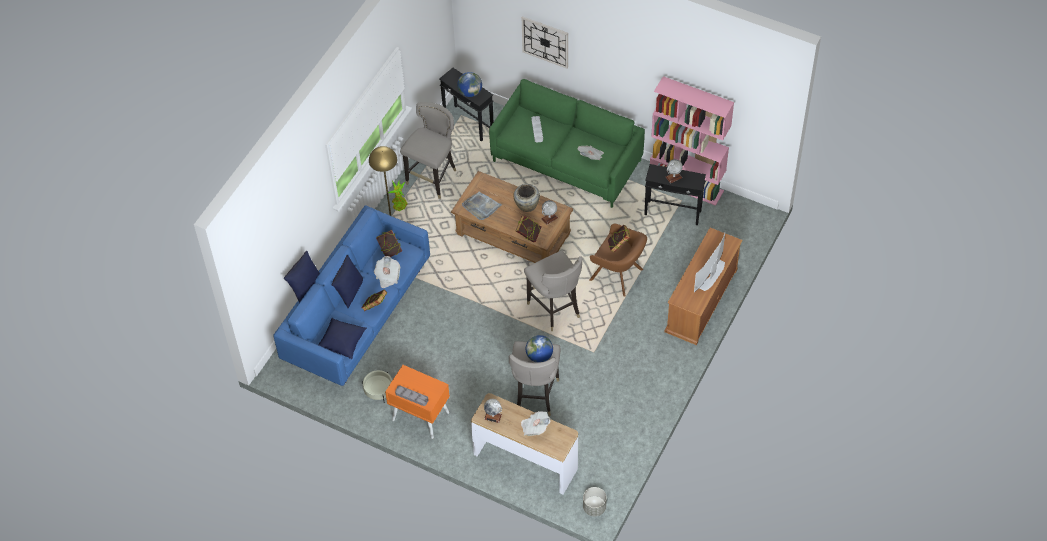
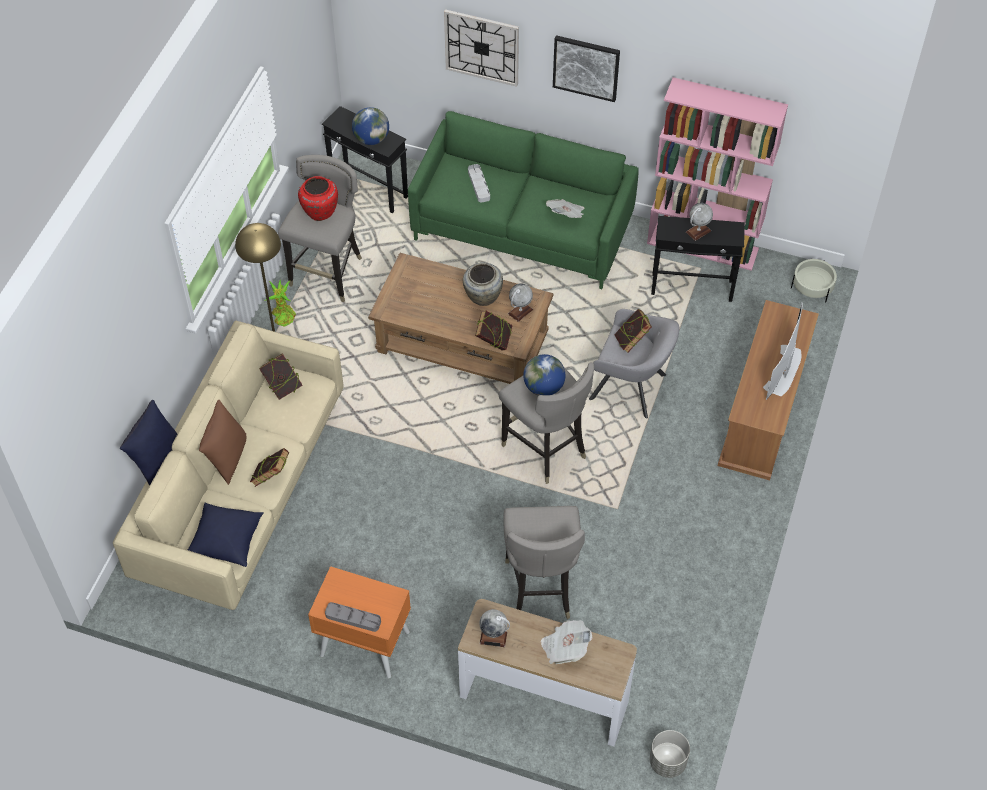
camera: 10 degrees left, 0 degrees up
blue sofa [273,205,430,386] -> beige sofa [113,321,343,610]
blue pillow [332,255,363,308] -> brown pillow [199,400,247,485]
beige planter [362,370,392,403] -> beige planter moved to [791,259,837,302]
newspaper [374,256,400,288] -> none
grey tray [462,192,502,220] -> none
globe [526,335,553,363] -> globe moved to [523,354,565,396]
brown armchair [589,223,647,297] -> grey armchair [589,309,679,418]
none -> red vase [298,176,338,221]
none -> picture [553,35,620,102]

